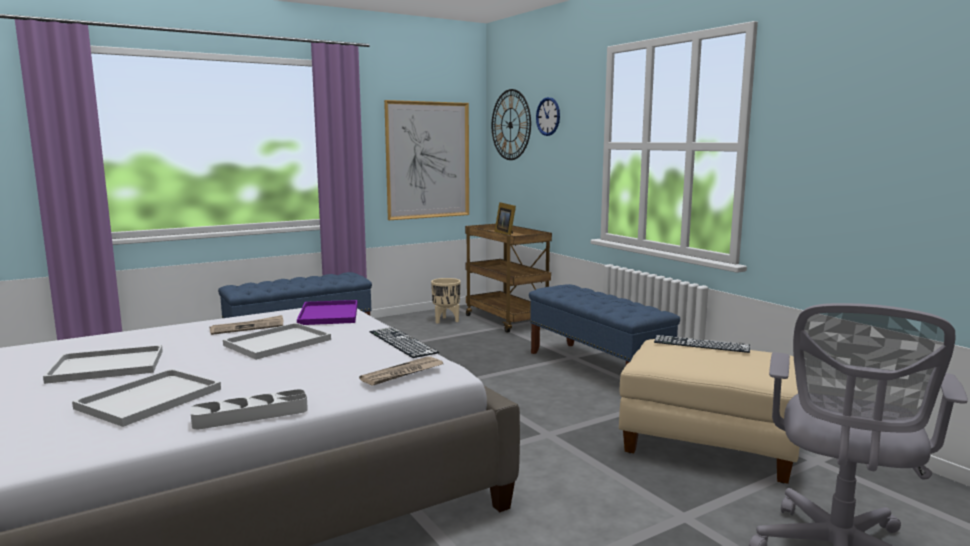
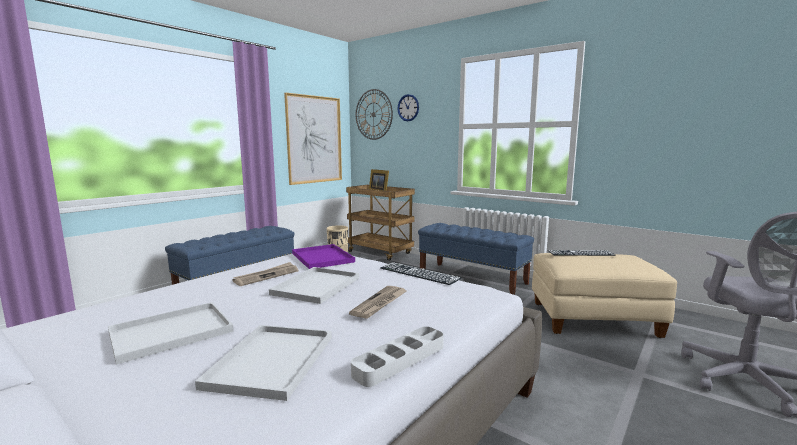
camera: 20 degrees left, 0 degrees up
newspaper [359,356,443,386] -> newspaper moved to [349,286,407,319]

